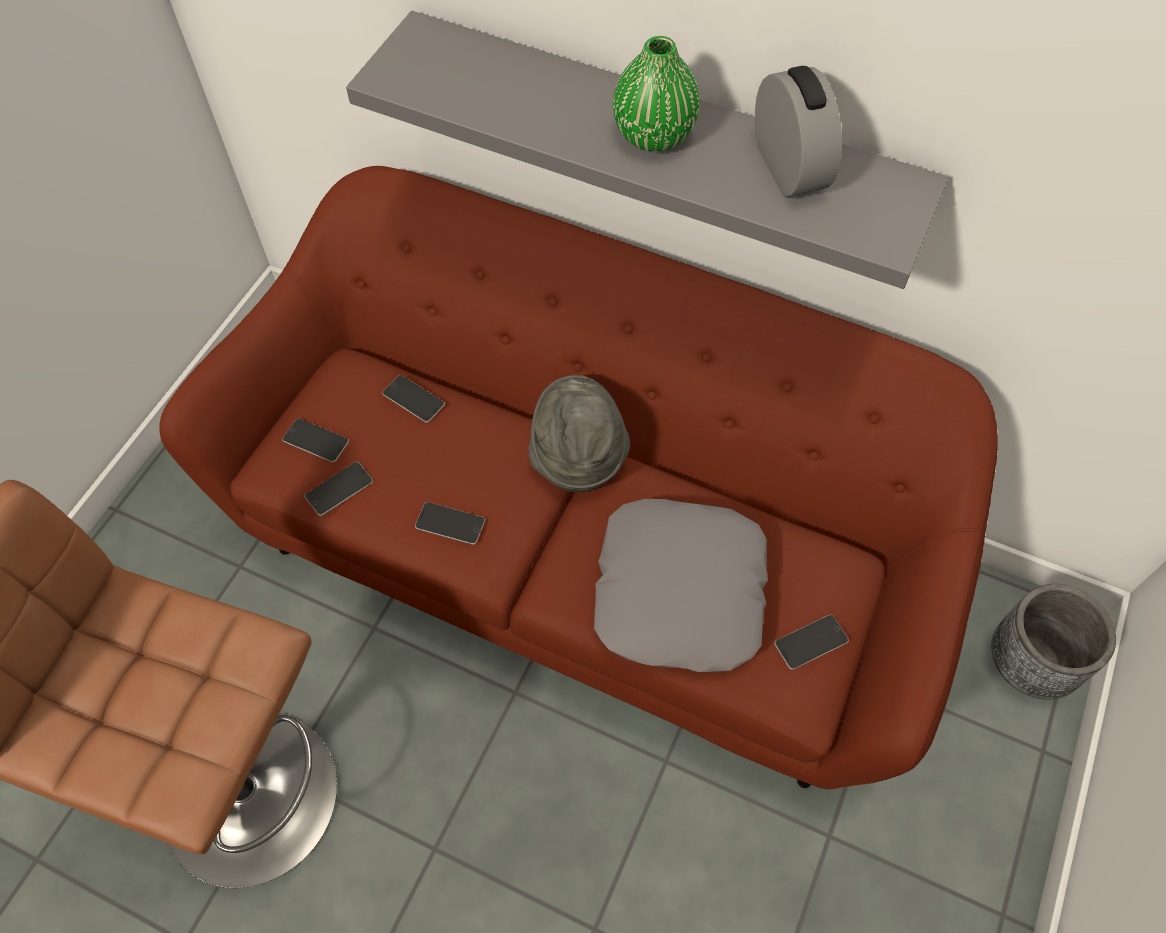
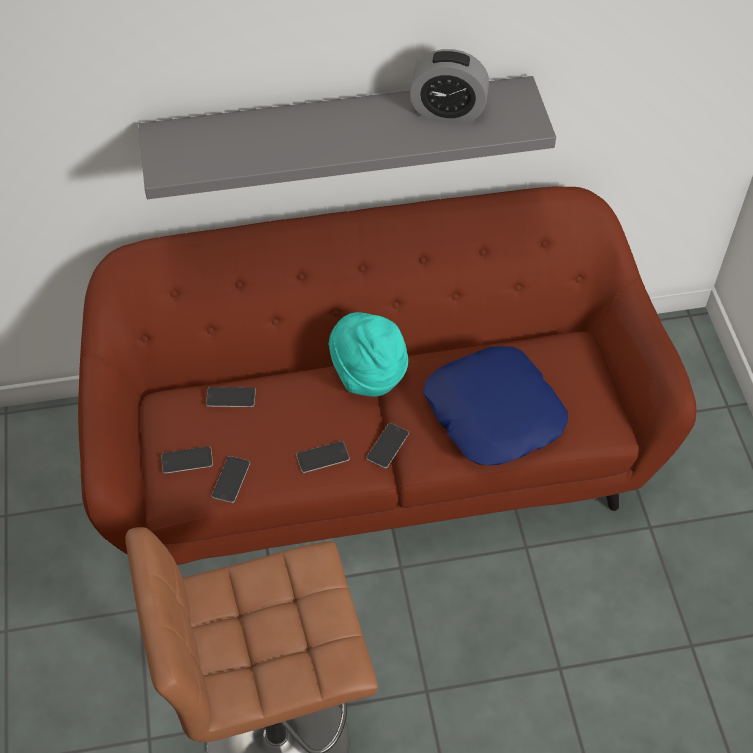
camera: 35 degrees left, 5 degrees down
grey hat [528,375,630,492] -> turquoise hat [329,312,408,397]
grey pillow [594,499,768,672] -> blue pillow [423,346,568,465]
green vase [613,36,700,151] -> none
alarm clock [755,66,842,197] -> alarm clock turned 150 degrees clockwise [410,49,489,122]
phone [775,615,849,670] -> phone moved to [366,423,409,468]
grey planter [992,584,1116,700] -> none

